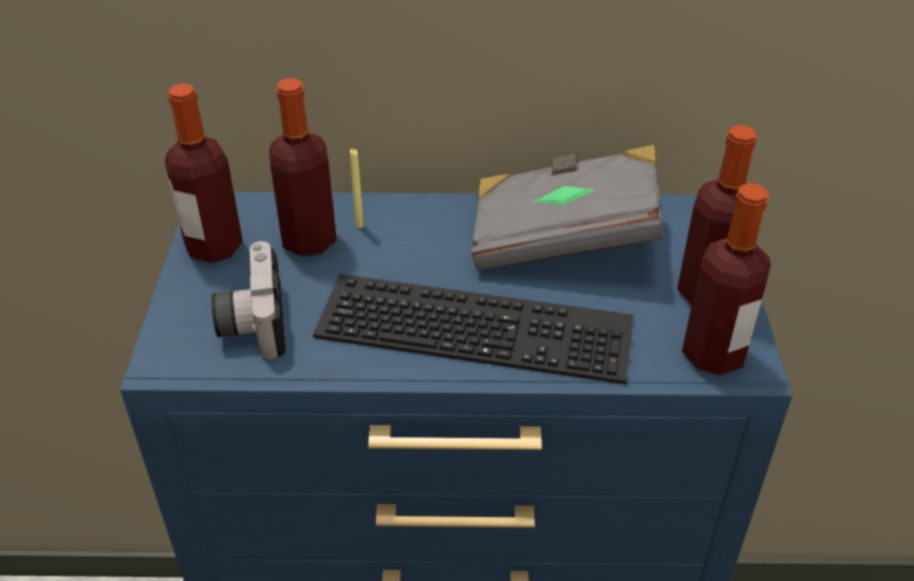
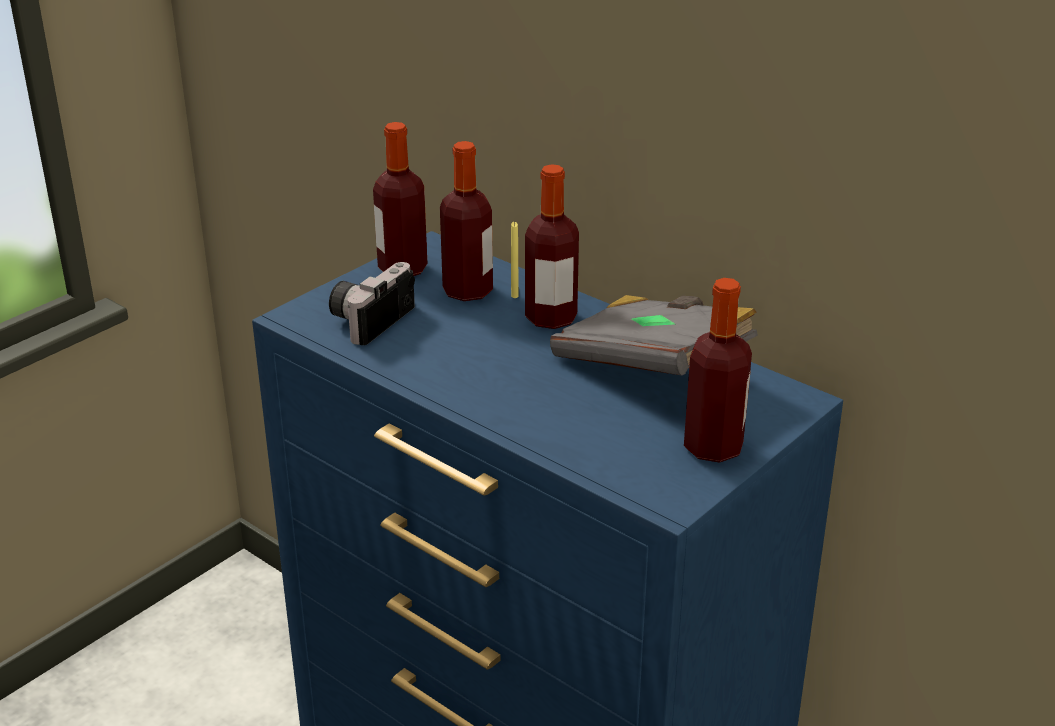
camera: 40 degrees right, 10 degrees down
keyboard [313,274,634,384] -> none
bottle [682,183,771,376] -> bottle moved to [525,164,579,329]

